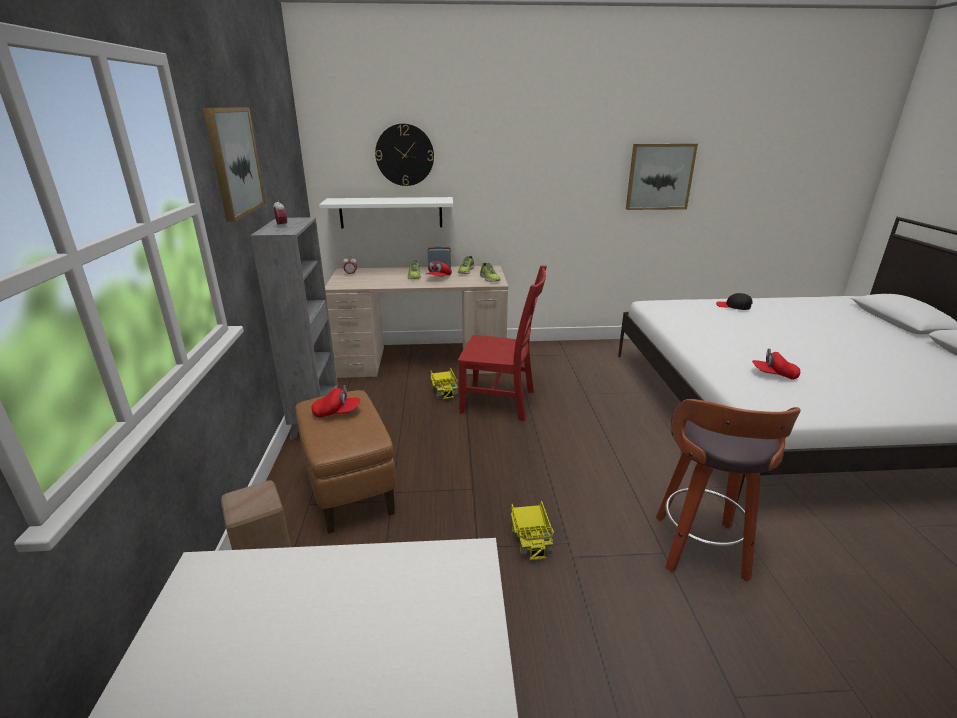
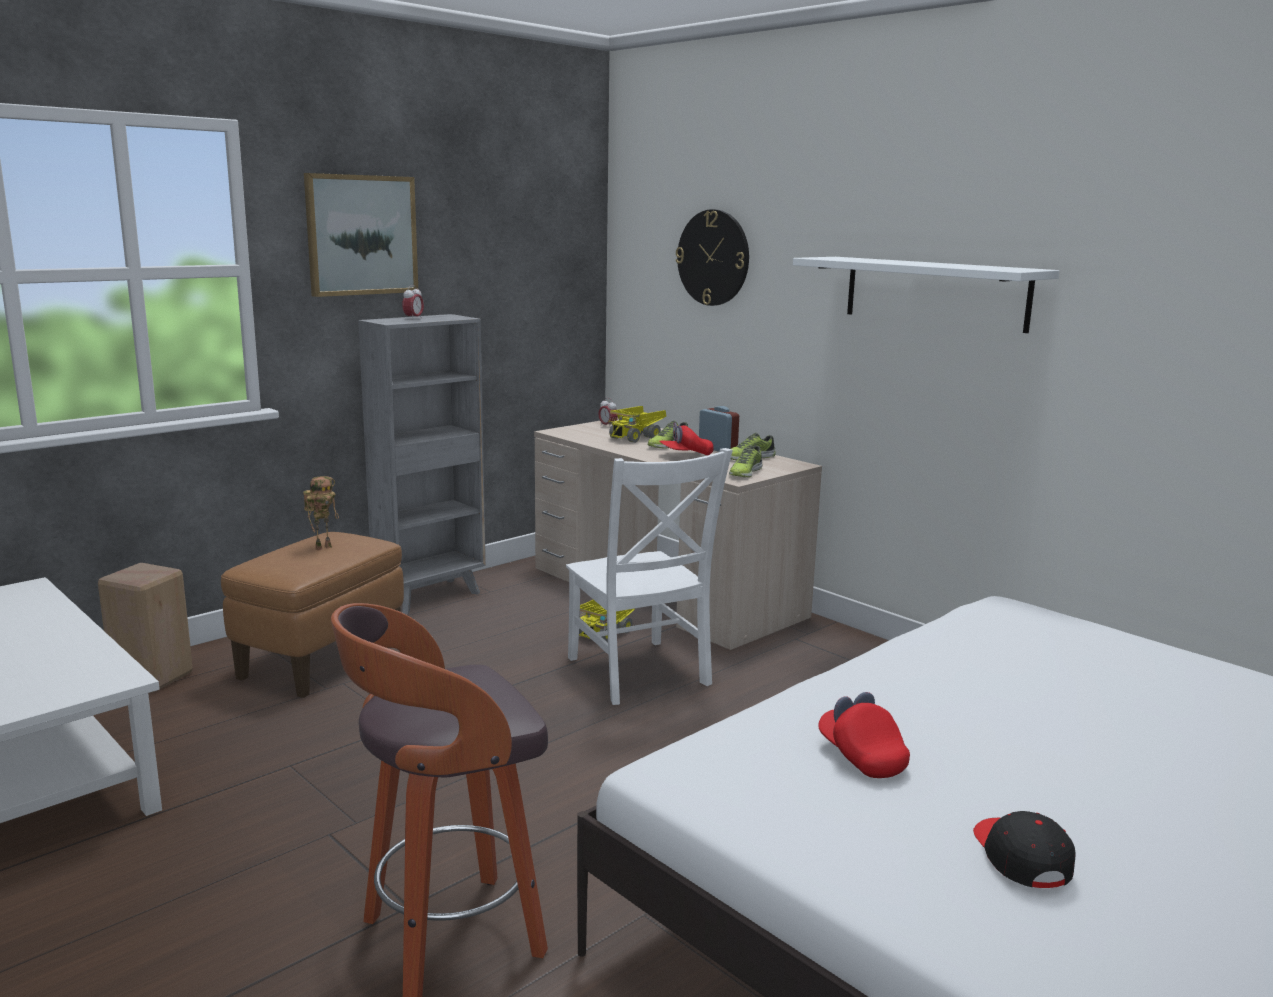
camera: 50 degrees right, 10 degrees down
red cap [312,385,361,418] -> toy robot [303,476,339,551]
white shelf [319,197,453,228] -> white shelf moved to [793,257,1059,333]
red chair [458,265,547,421] -> white chair [566,448,733,705]
toy truck [511,501,554,560] -> toy truck moved to [608,406,666,443]
picture [626,143,698,210] -> none
black cap [716,293,752,310] -> black cap moved to [973,811,1076,888]

